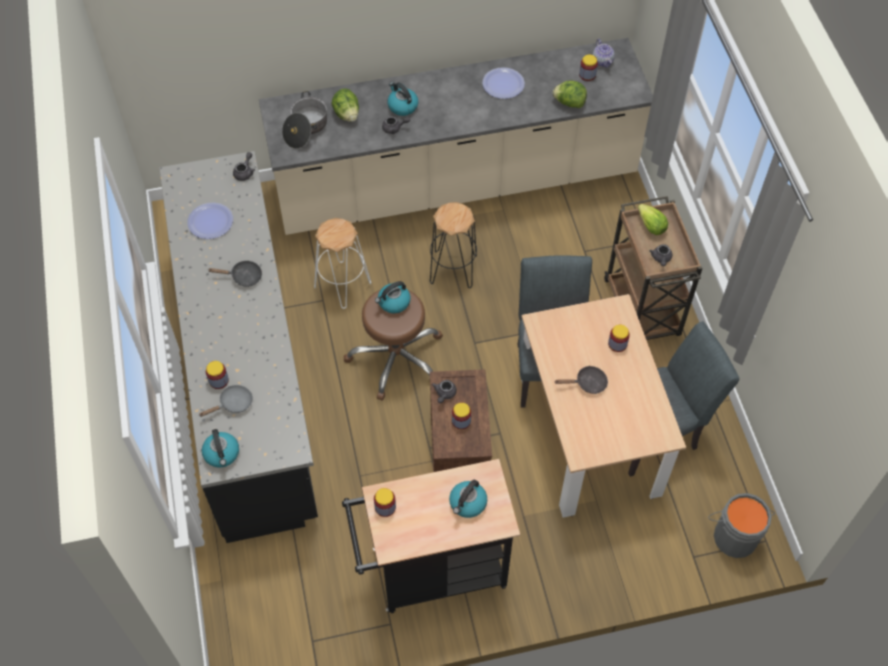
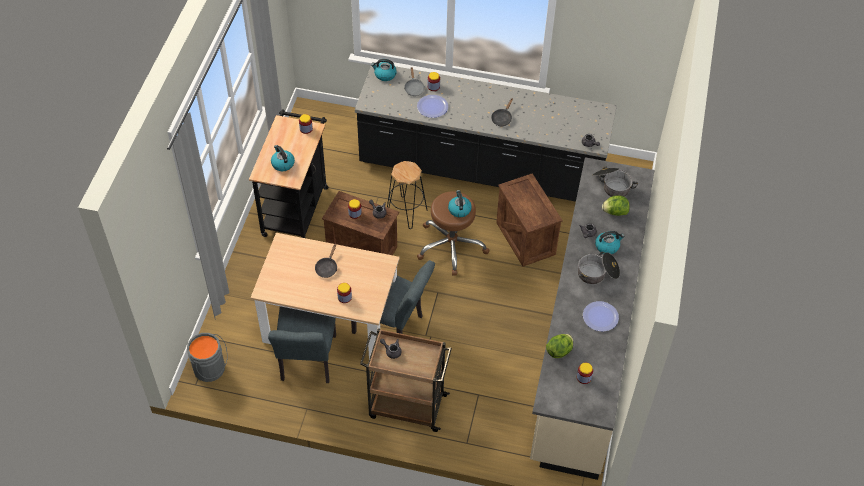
camera: 115 degrees right, 5 degrees down
plate [187,202,233,239] -> plate moved to [417,95,448,118]
white stool [314,218,371,309] -> crate [496,174,563,266]
black stool [430,202,477,288] -> black stool moved to [387,161,428,229]
teapot [593,39,615,68] -> none
lettuce [638,204,668,235] -> none
none -> cooking pot [578,252,620,284]

